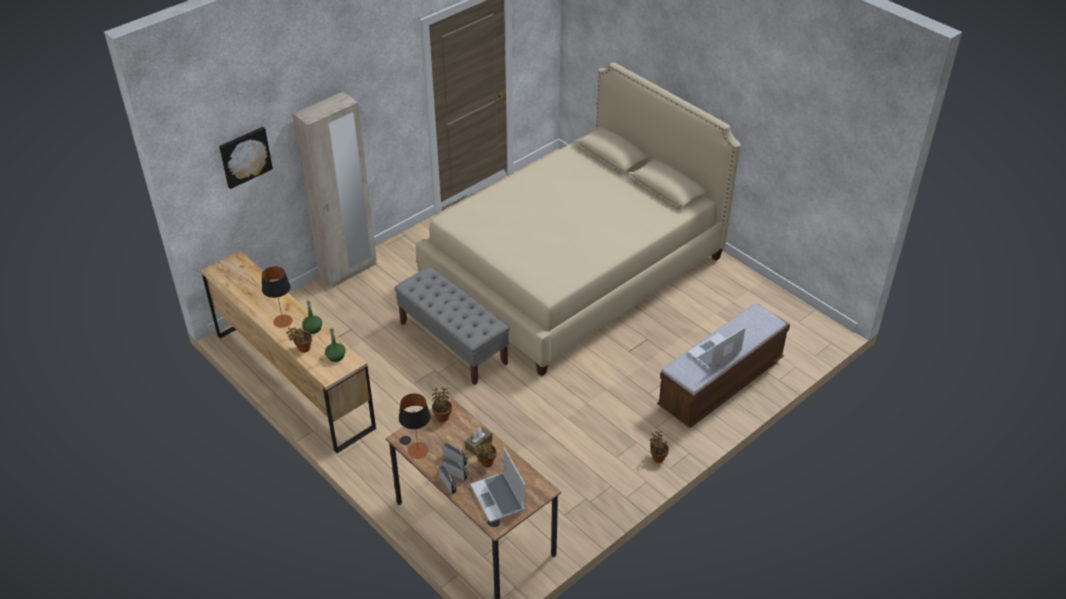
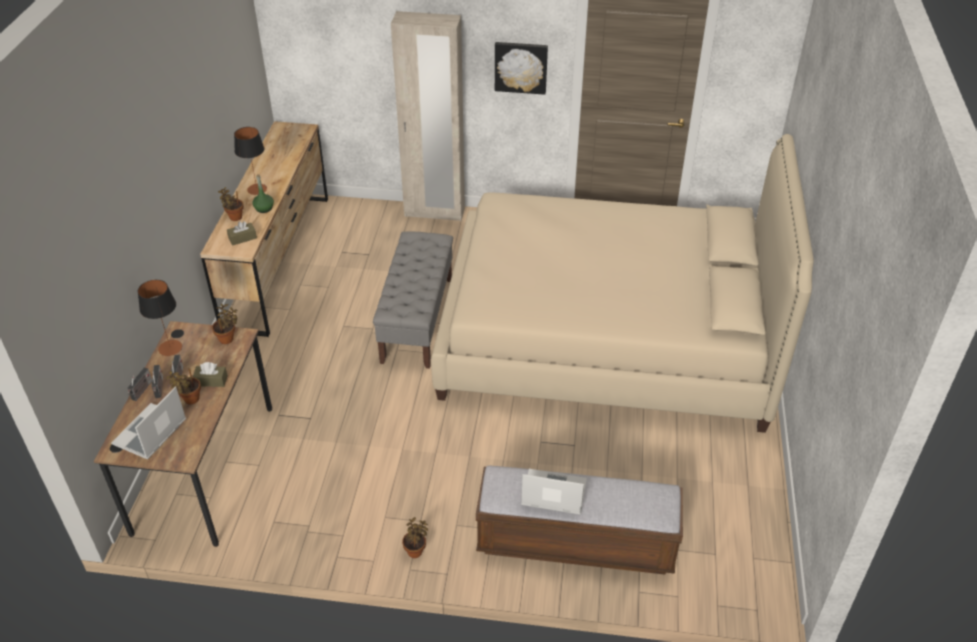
camera: 50 degrees right, 0 degrees up
picture [219,127,273,189] -> picture moved to [495,42,548,95]
green bottle [325,328,346,362] -> brown tissue box [227,221,257,246]

